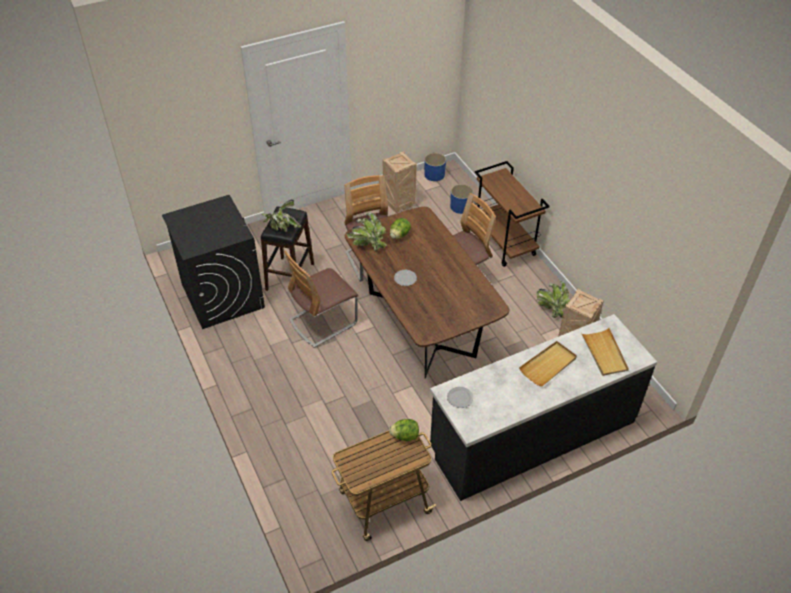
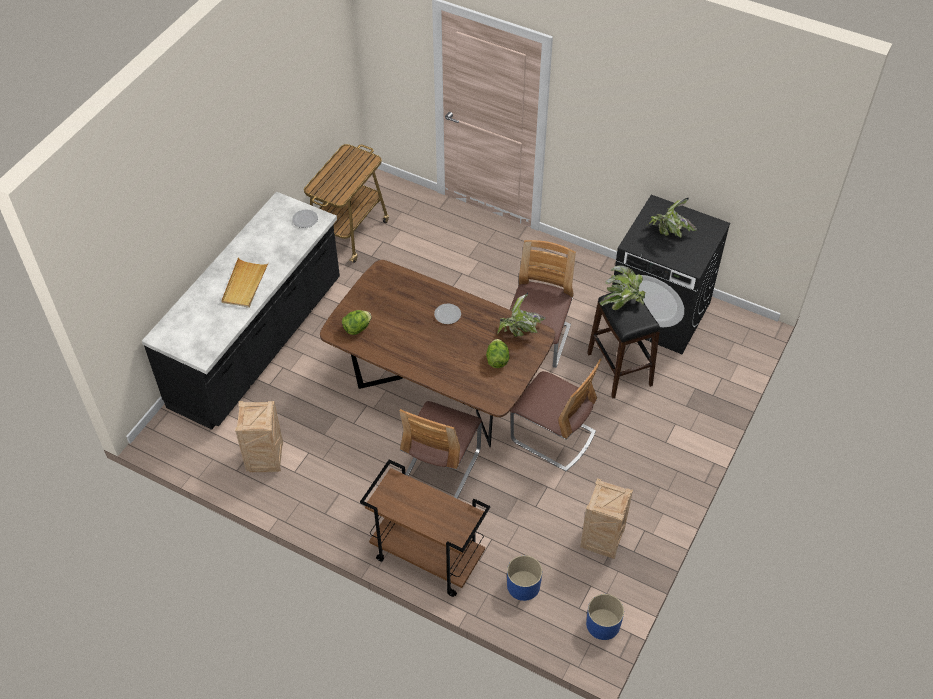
camera: 145 degrees right, 5 degrees up
lettuce [389,419,419,441] -> lettuce moved to [342,310,372,335]
potted plant [537,281,570,318] -> potted plant moved to [646,198,697,238]
beige tray [581,328,629,376] -> none

